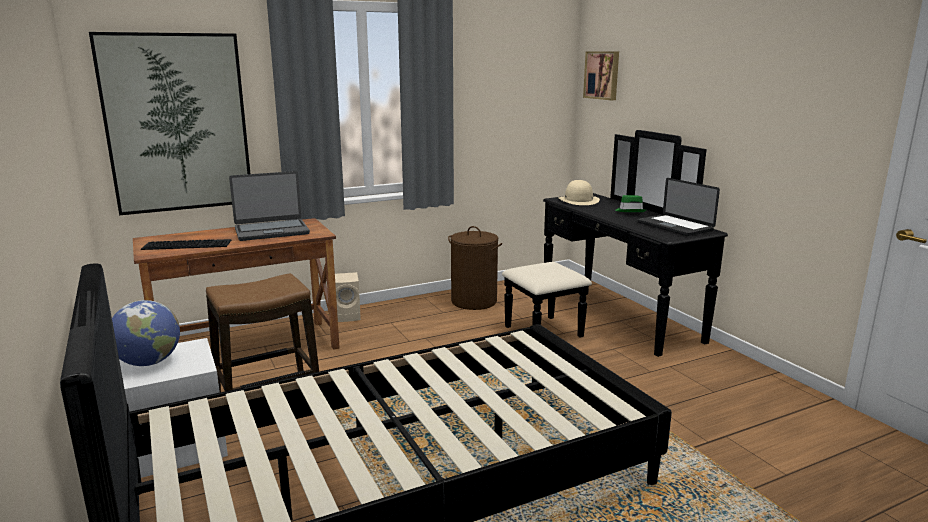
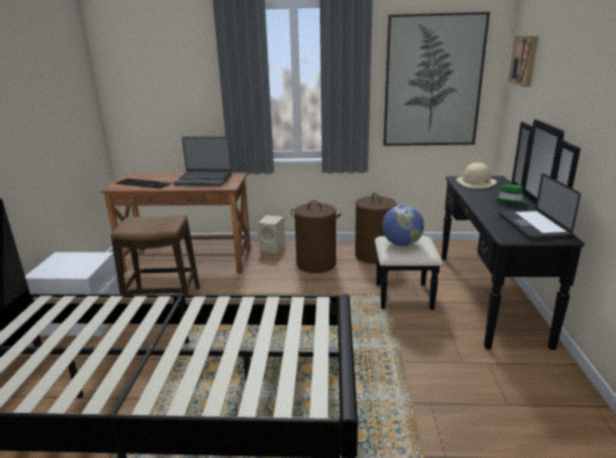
camera: 30 degrees right, 5 degrees up
picture [89,32,251,215] -> picture moved to [383,12,490,146]
globe [112,300,180,366] -> globe moved to [382,205,424,246]
none -> brown laundry basket [291,201,341,273]

